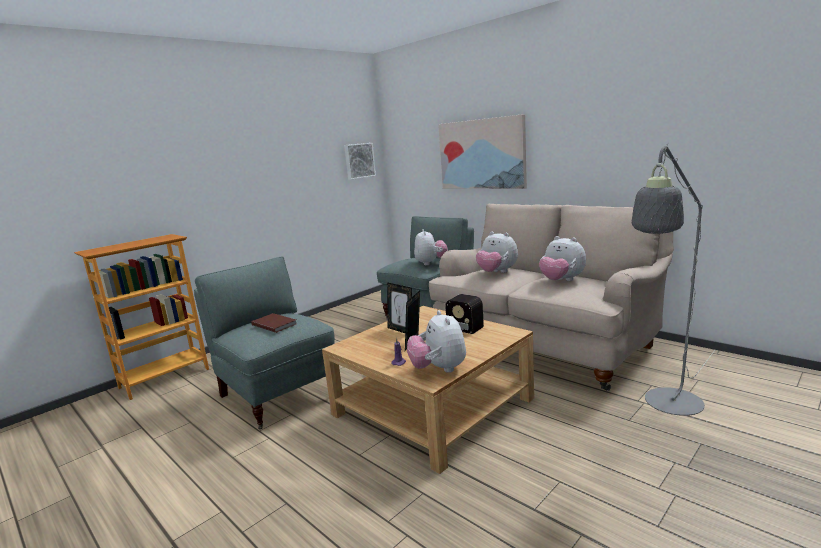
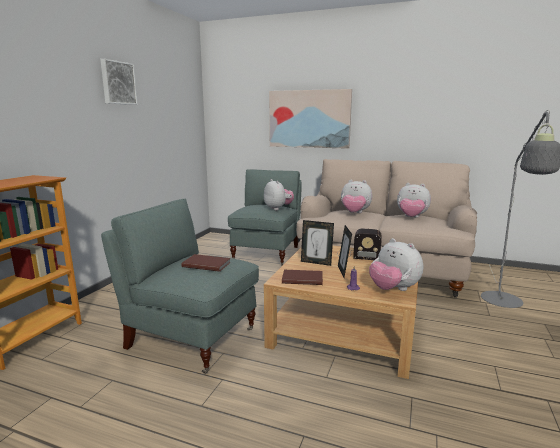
camera: 25 degrees left, 0 degrees up
picture [344,143,376,180] -> picture moved to [100,59,138,105]
none -> brown book [282,270,323,285]

